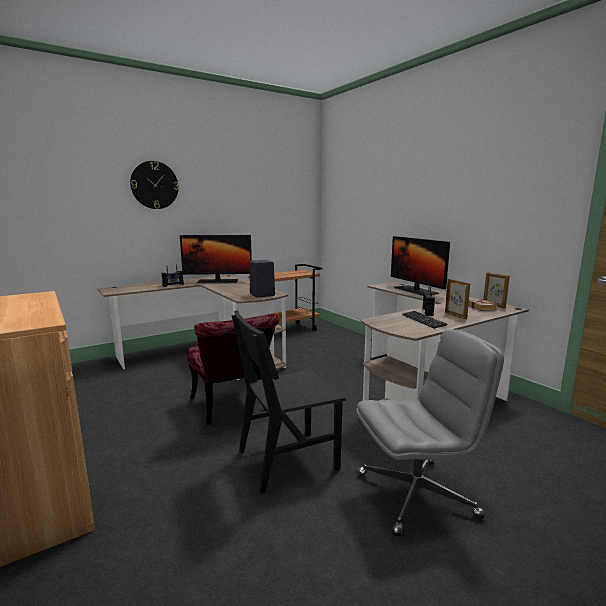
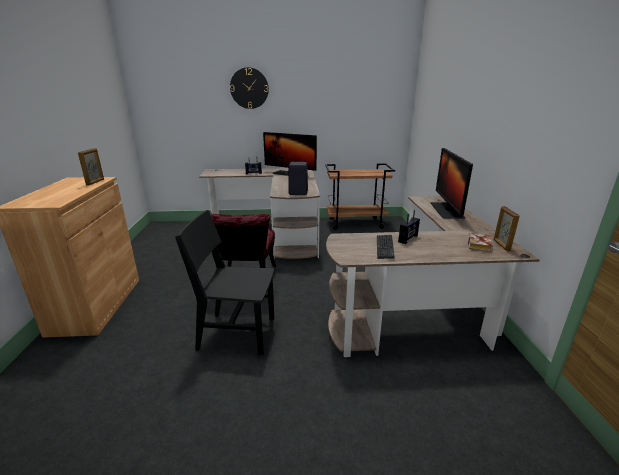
camera: 30 degrees right, 10 degrees up
grey office chair [357,329,504,536] -> none
picture frame [445,279,470,319] -> picture frame moved to [78,148,104,186]

